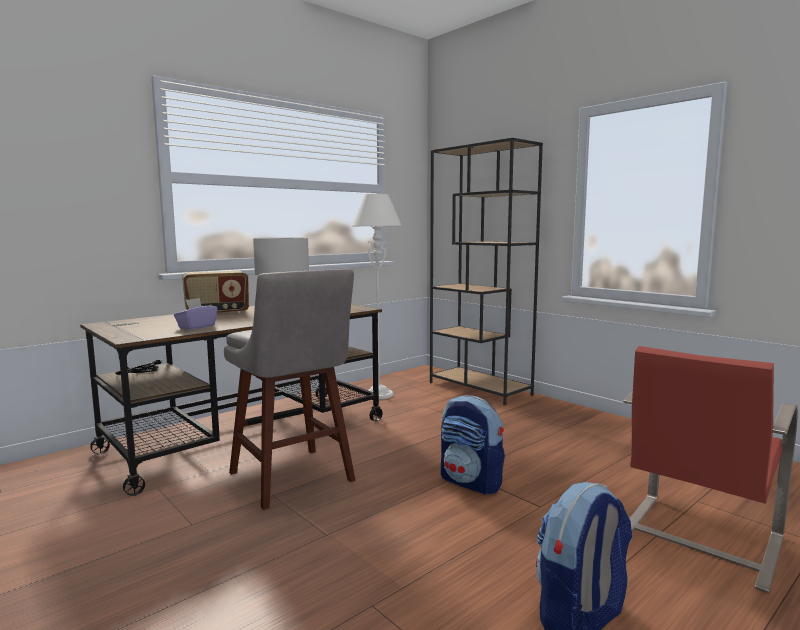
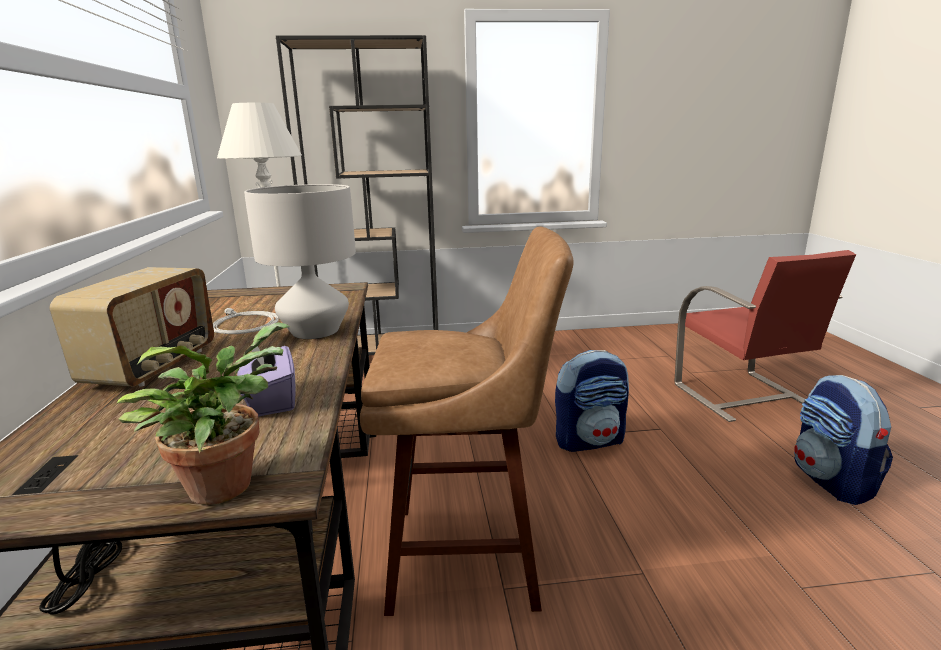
camera: 55 degrees left, 10 degrees up
grey stool [224,269,356,510] -> brown stool [360,227,574,616]
none -> potted plant [117,322,291,505]

